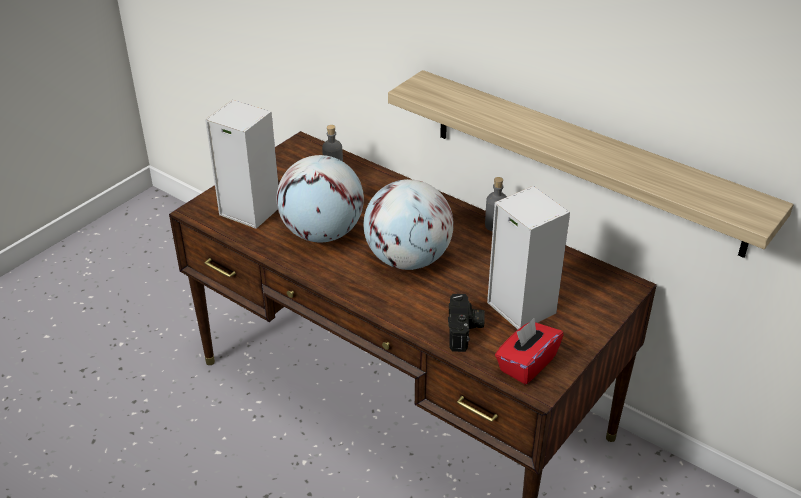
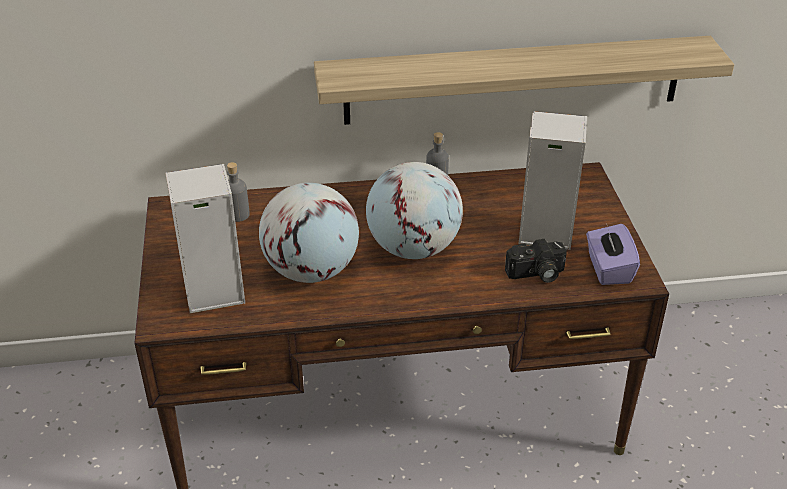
camera: 45 degrees left, 0 degrees up
camera [448,294,485,352] -> camera turned 120 degrees clockwise [505,239,567,283]
red tissue box [495,319,564,385] -> purple tissue box [586,223,640,285]

